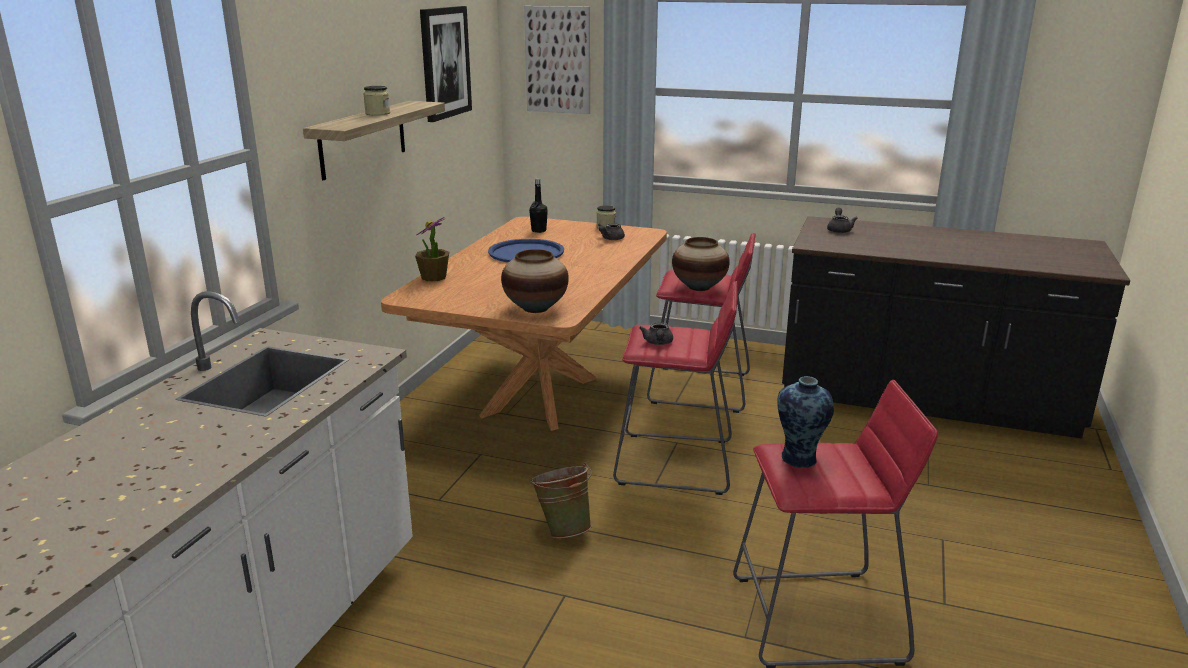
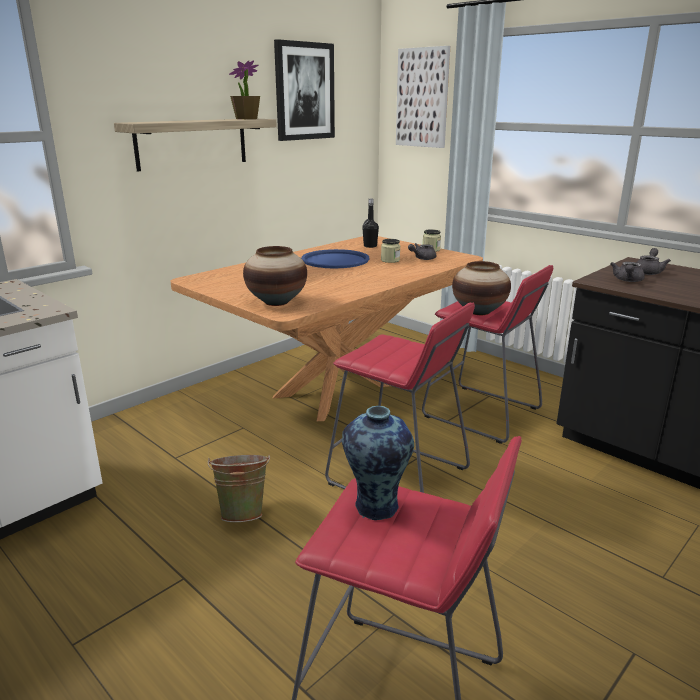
camera: 25 degrees right, 0 degrees up
jar [363,86,390,116] -> jar moved to [381,239,400,263]
potted plant [415,217,449,281] -> potted plant moved to [229,60,260,119]
grey teapot [639,322,673,345] -> grey teapot moved to [611,262,645,282]

